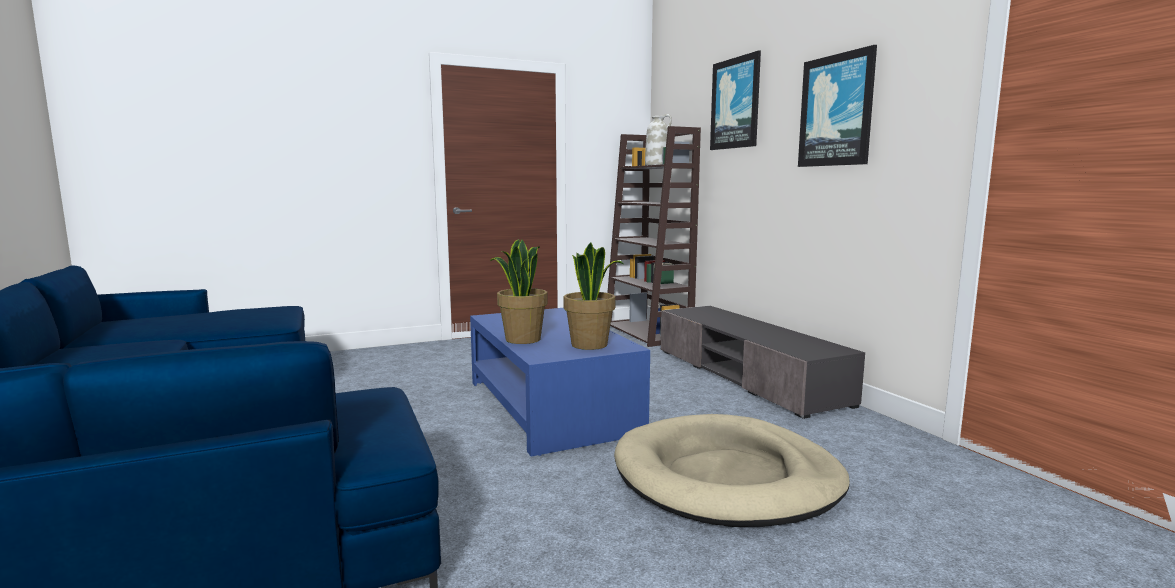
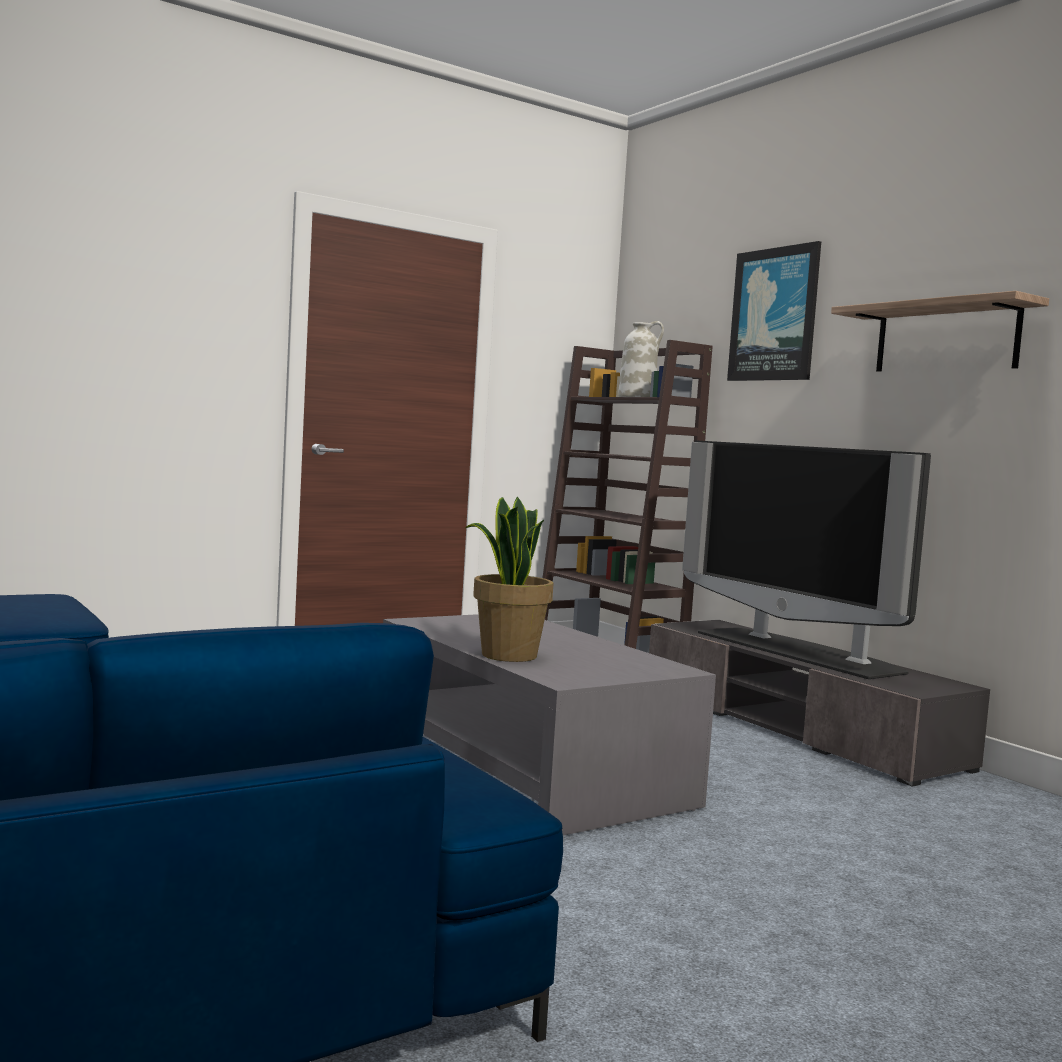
camera: 10 degrees left, 5 degrees down
blue coffee table [470,308,650,457] -> grey coffee table [383,614,716,835]
potted plant [564,242,624,350] -> none
beige dog bed [614,414,850,527] -> none
picture [798,45,877,167] -> shelf [831,291,1049,372]
none -> television [682,440,931,679]

